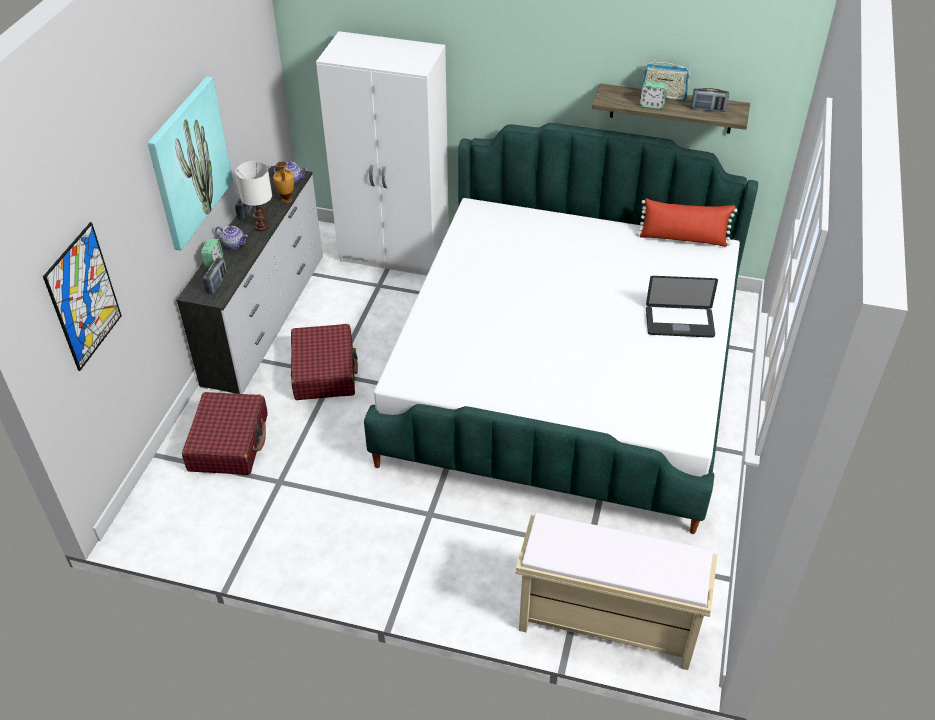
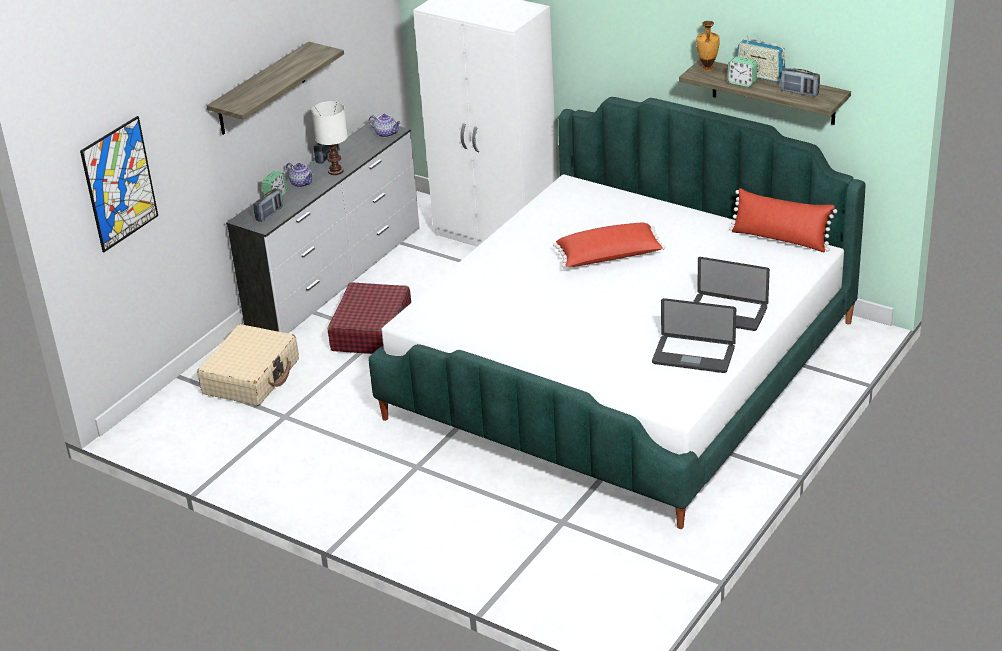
camera: 20 degrees right, 10 degrees down
picture [148,76,233,251] -> shelf [207,42,344,135]
red suitcase [182,392,268,475] -> beige suitcase [197,324,299,406]
vase [273,161,294,203] -> vase moved to [696,21,720,71]
beige bench [515,512,717,670] -> none
none -> red pillow [553,223,665,267]
none -> laptop [652,298,736,373]

